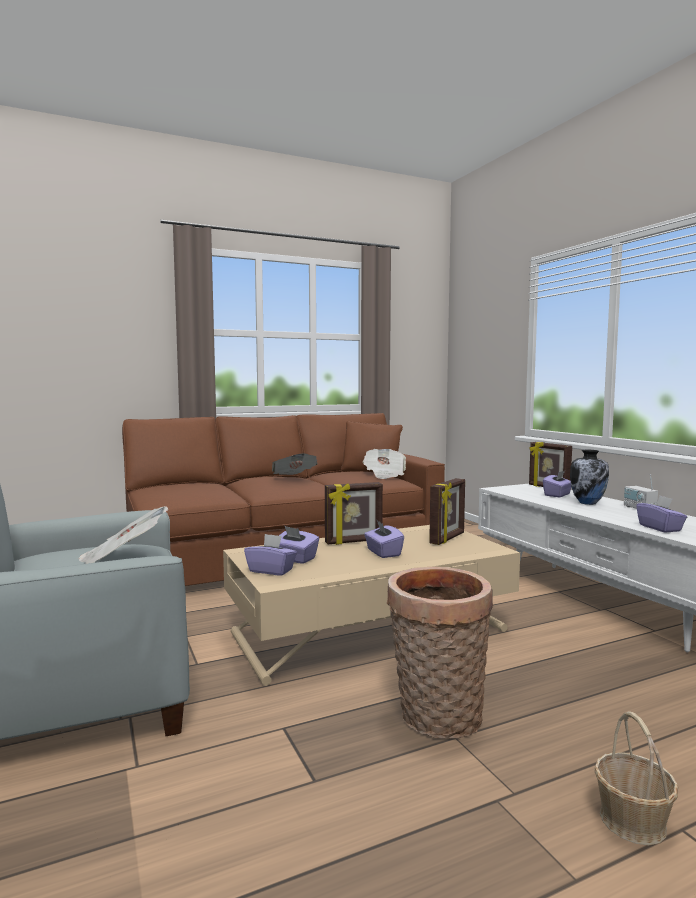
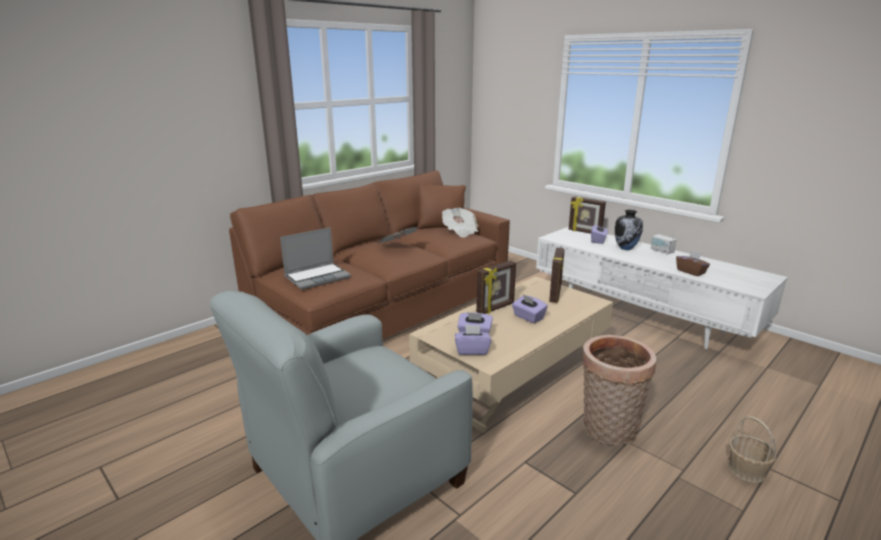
camera: 20 degrees left, 15 degrees up
newspaper [78,506,168,564] -> none
purple tissue box [636,496,687,533] -> brown tissue box [676,250,710,276]
none -> laptop [280,227,351,290]

